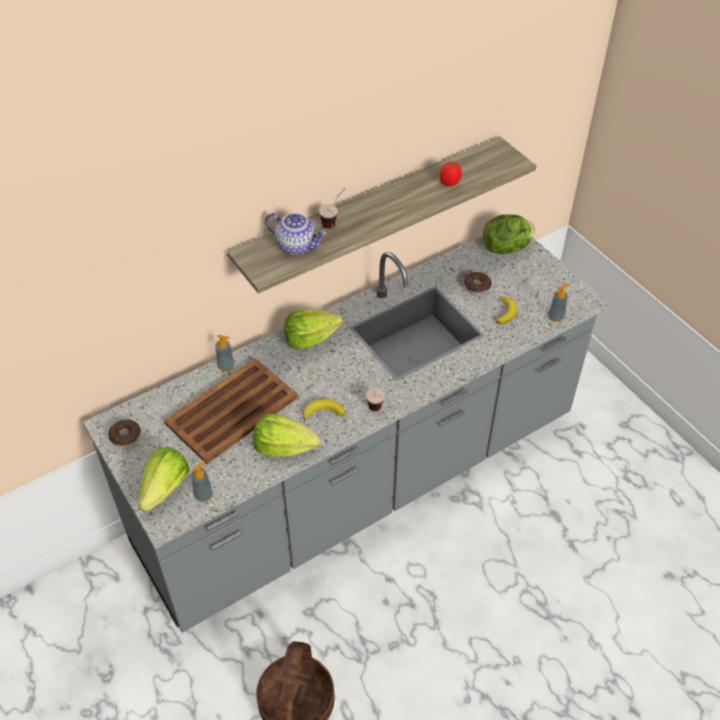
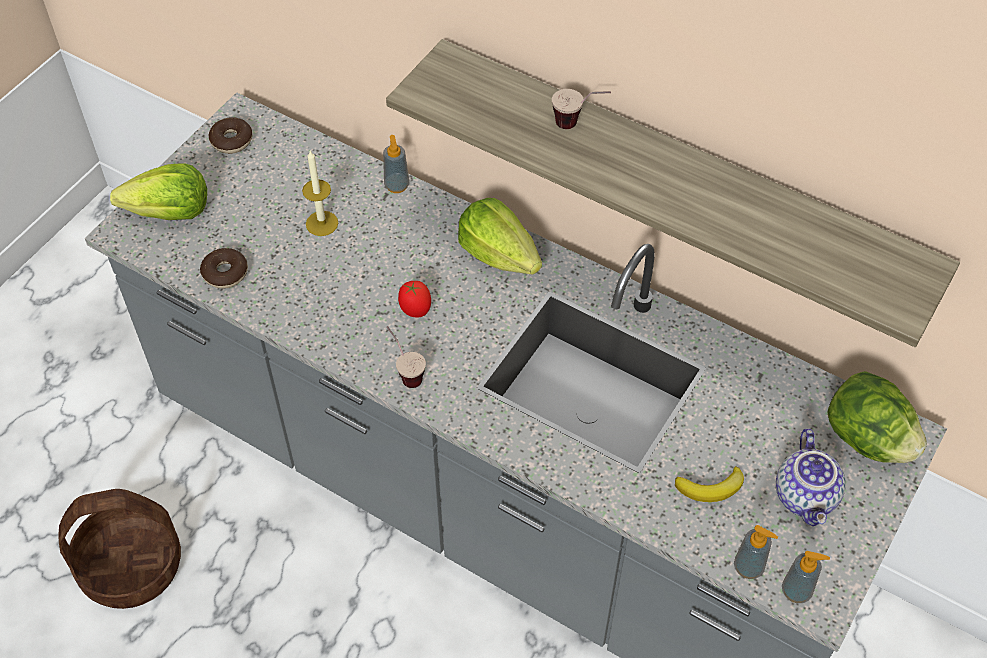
camera: 65 degrees right, 5 degrees up
brown tray [164,358,298,464] -> candle [302,151,338,236]
soap dispenser [191,461,213,502] -> soap dispenser moved to [782,551,830,603]
lettuce [253,414,320,457] -> none
teapot [265,213,326,255] -> teapot moved to [776,428,846,526]
banana [303,399,345,420] -> none
tomato [440,162,462,186] -> tomato moved to [398,281,431,318]
donut [464,272,492,294] -> donut moved to [200,248,248,289]

